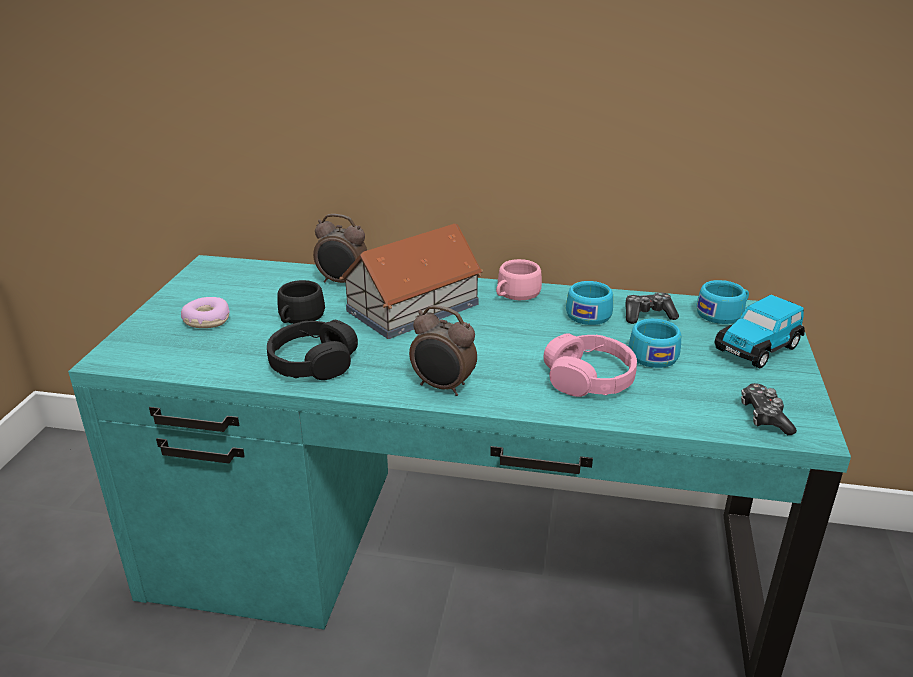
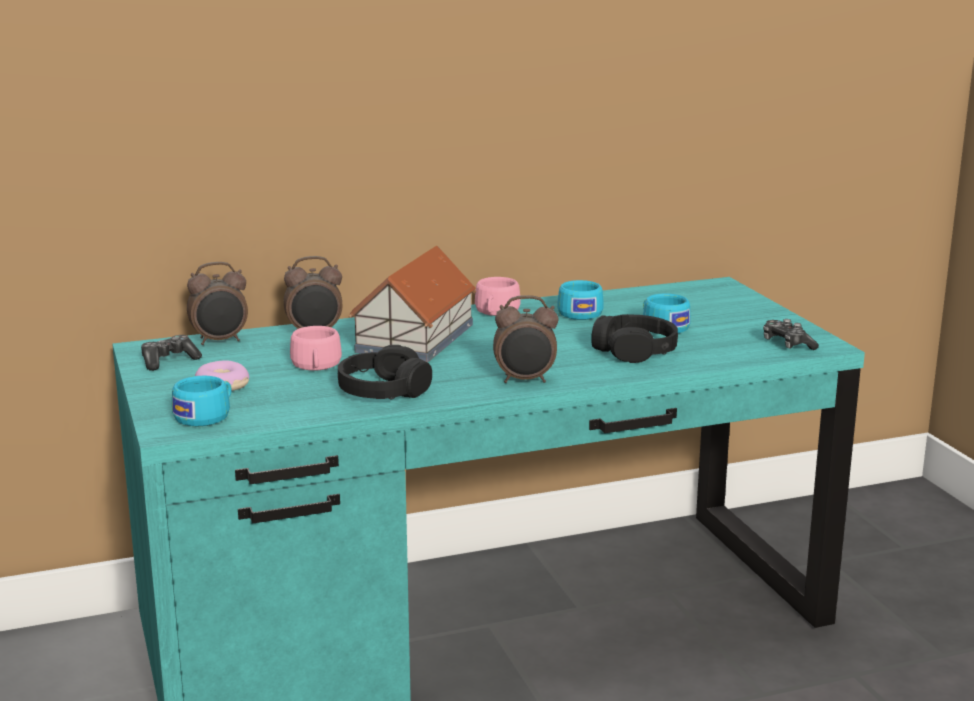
camera: 30 degrees left, 10 degrees down
black cup [277,280,325,324] -> pink cup [290,326,342,371]
pink headphones [544,333,637,397] -> black headphones [591,314,678,363]
game controller [625,293,679,324] -> game controller moved to [141,335,202,371]
turquoise cup [696,280,749,324] -> turquoise cup moved to [172,376,231,426]
toy car [714,295,805,368] -> none
none -> alarm clock [187,262,248,345]

